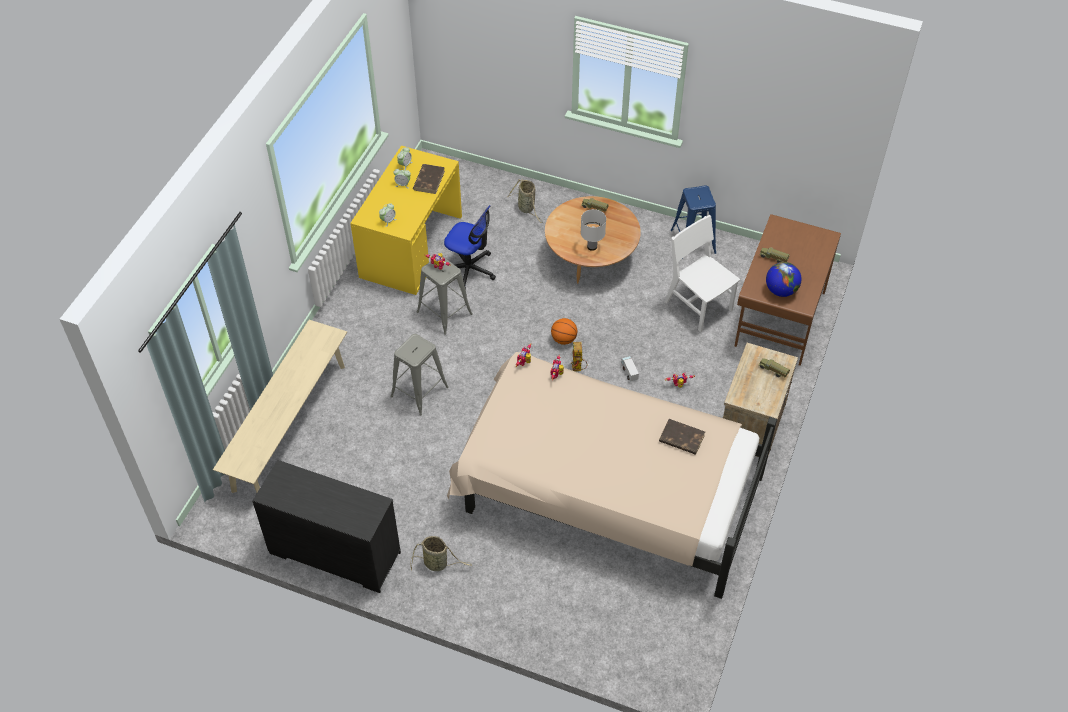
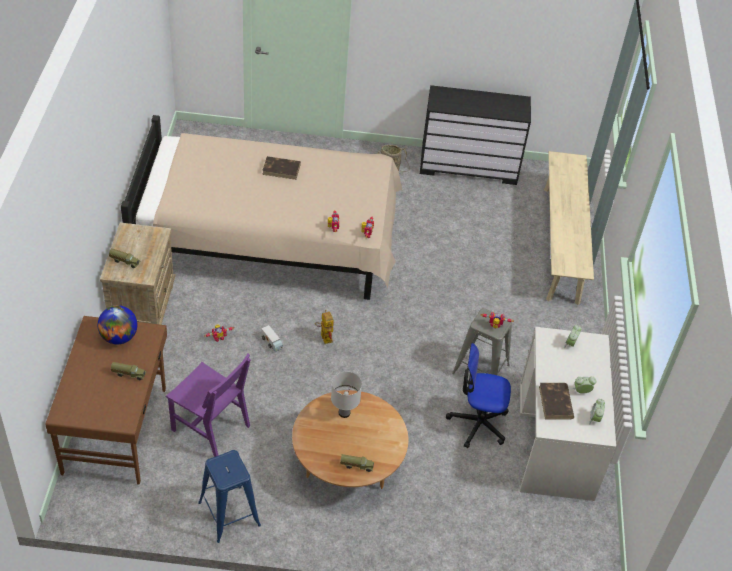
camera: 160 degrees right, 5 degrees down
yellow desk [350,146,462,295] -> white desk [520,327,616,501]
grey stool [390,334,449,416] -> none
basket [508,179,543,223] -> none
basketball [551,318,577,345] -> none
brown book [659,419,705,455] -> brown book moved to [262,156,301,180]
white chair [665,215,740,332] -> purple chair [166,354,251,457]

